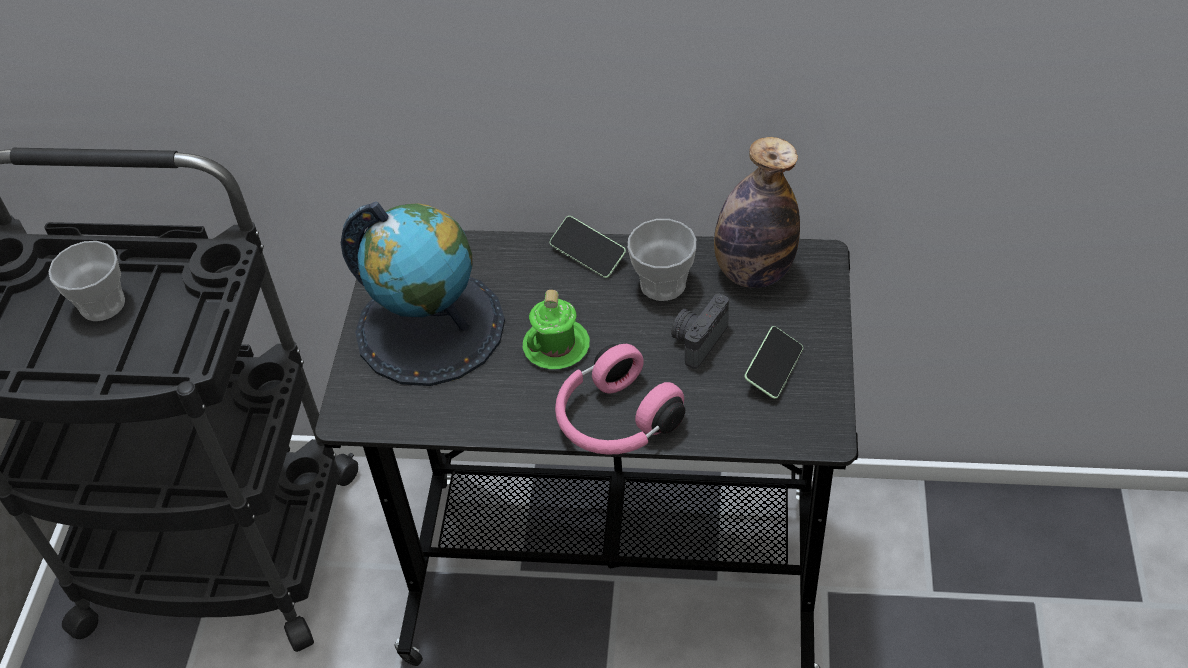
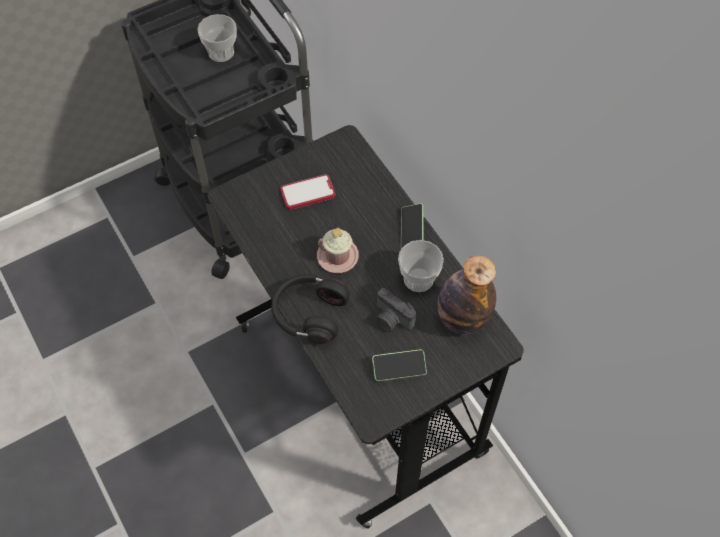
camera: 50 degrees right, 10 degrees up
globe [341,201,505,386] -> phone [281,174,335,210]
green mug [523,290,590,369] -> pink mug [317,227,359,273]
pink headphones [555,344,685,455] -> black headphones [271,274,350,344]
camera [671,294,729,369] -> camera turned 135 degrees counterclockwise [376,288,416,332]

